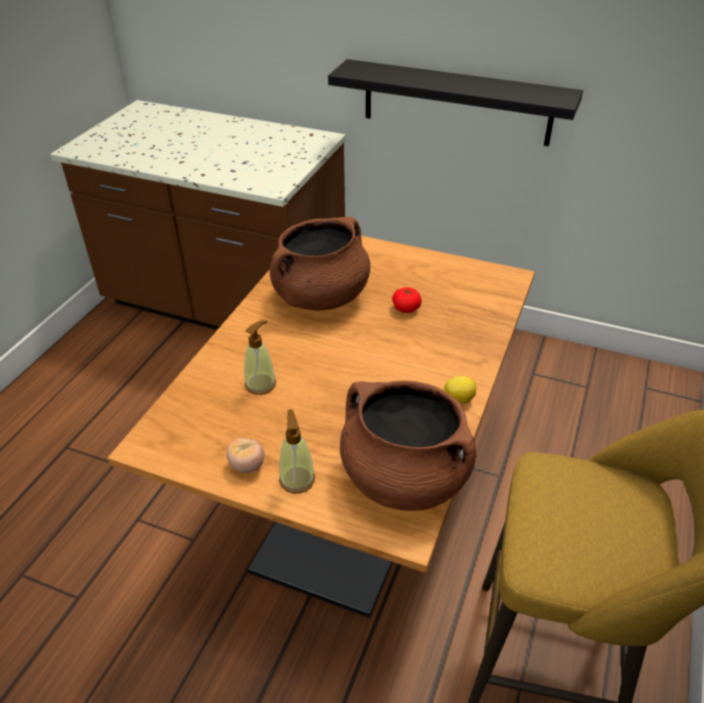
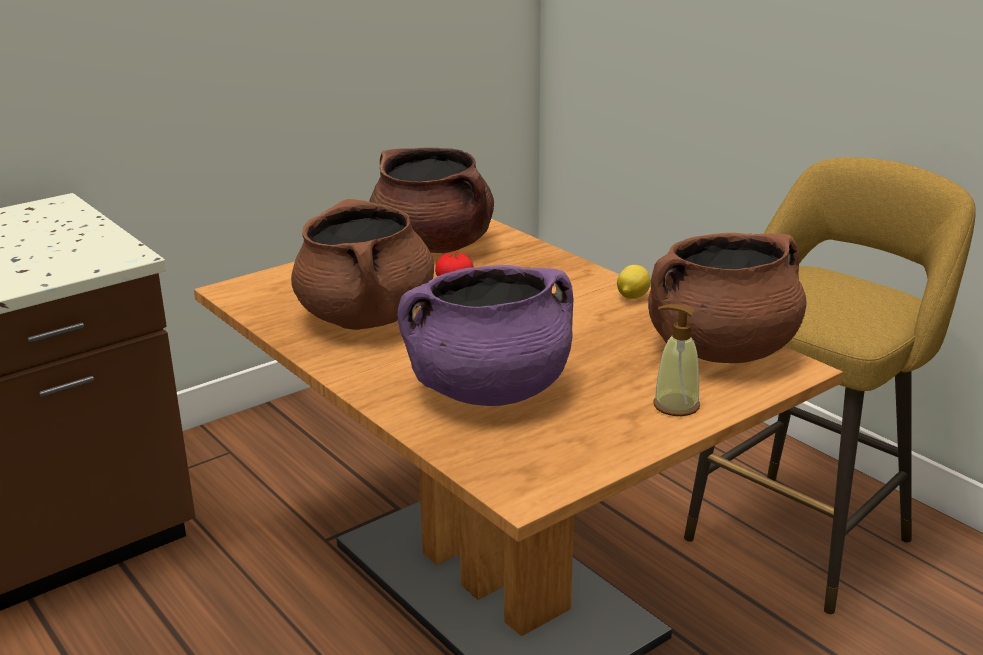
camera: 60 degrees left, 15 degrees down
tomato [227,438,265,473] -> none
soap dispenser [244,320,276,395] -> purple cooking pot [398,265,573,406]
black shelf [328,59,583,146] -> none
none -> brown cooking pot [369,148,494,253]

